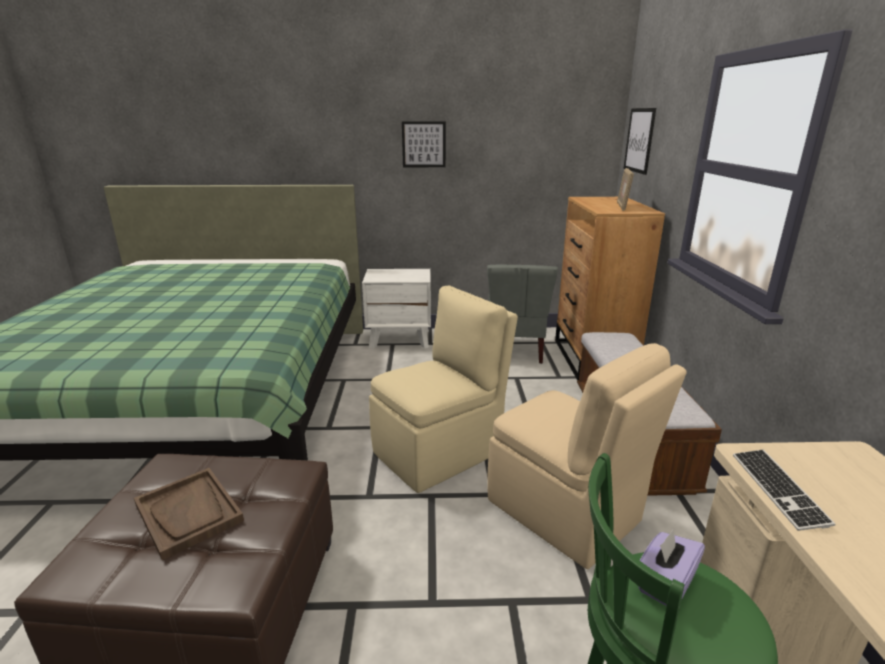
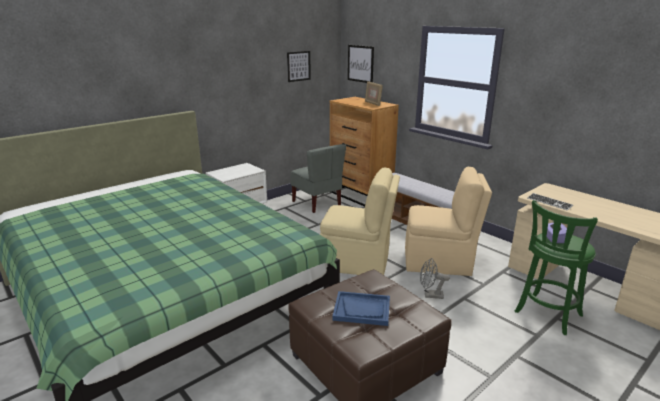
camera: 40 degrees left, 0 degrees up
brown tray [134,468,244,560] -> blue tray [332,291,390,326]
beige chair [369,285,518,493] -> beige chair turned 90 degrees clockwise [320,167,400,275]
picture [402,121,446,167] -> picture moved to [287,51,311,82]
none -> grey fan [420,258,450,299]

